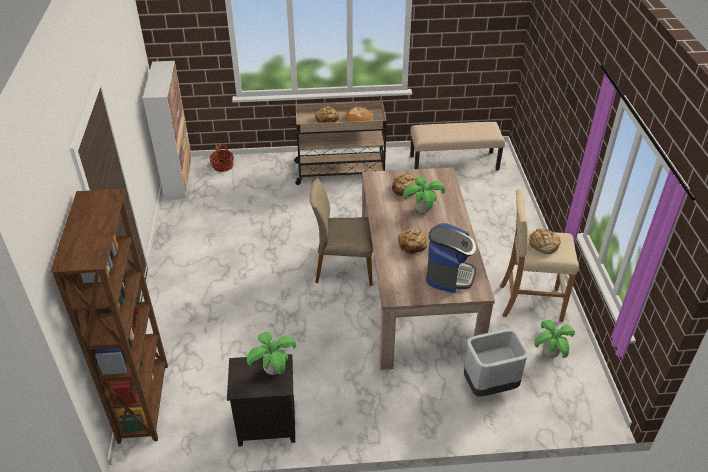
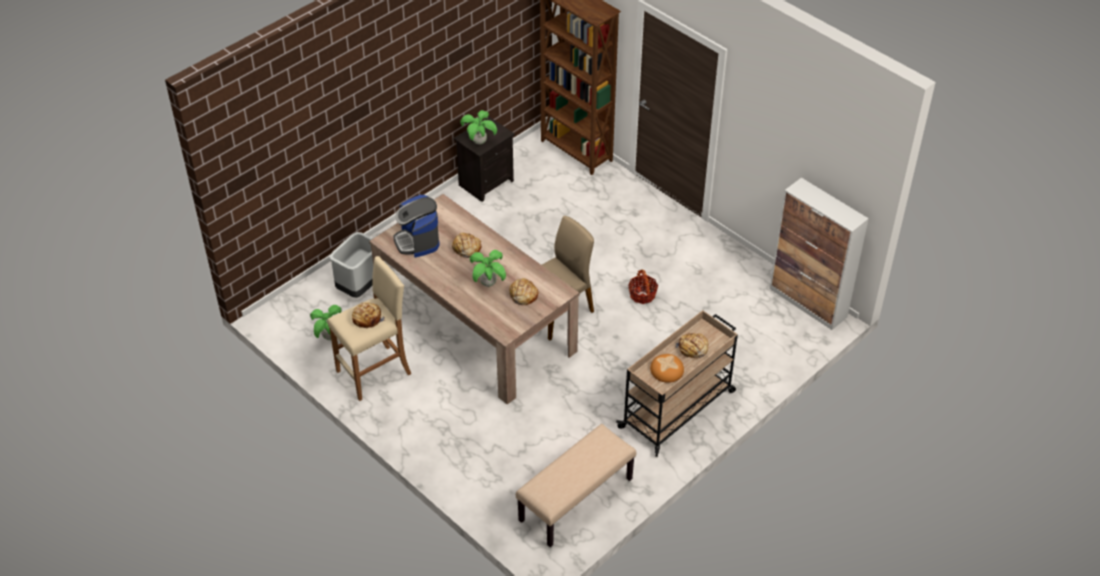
camera: 140 degrees right, 5 degrees up
basket [209,143,234,172] -> basket moved to [628,270,658,304]

